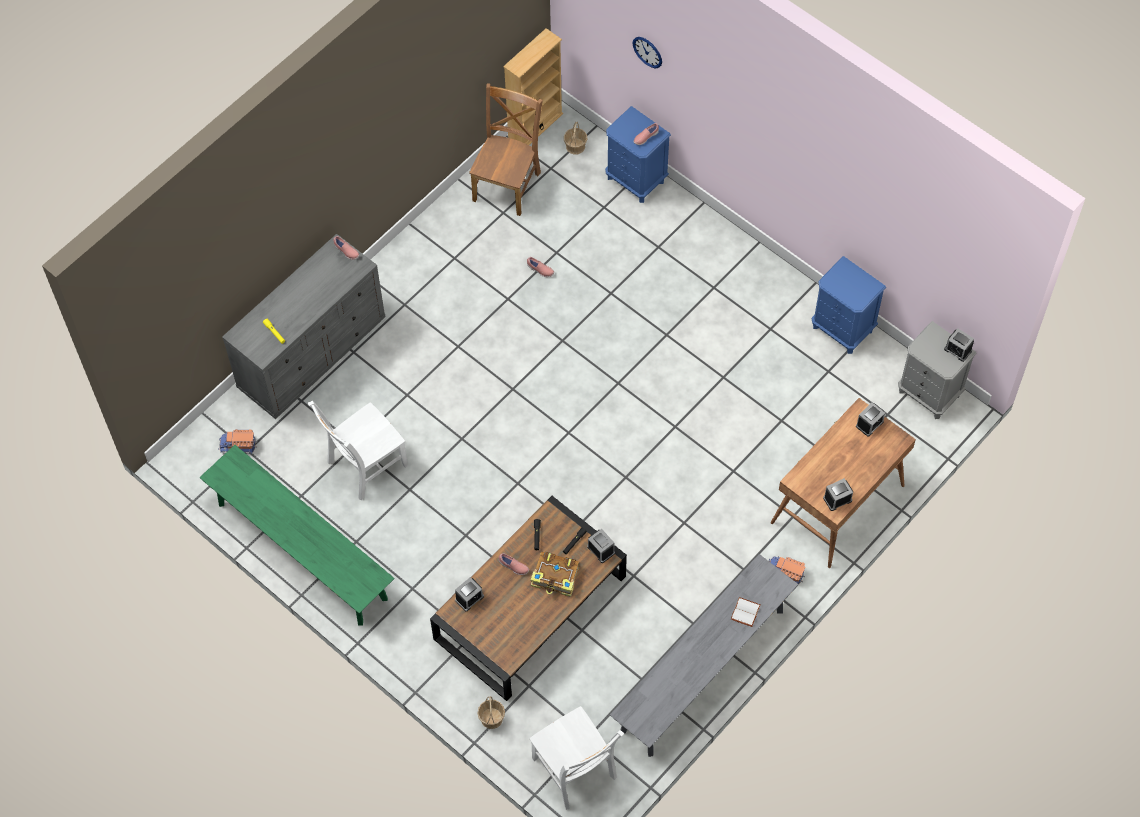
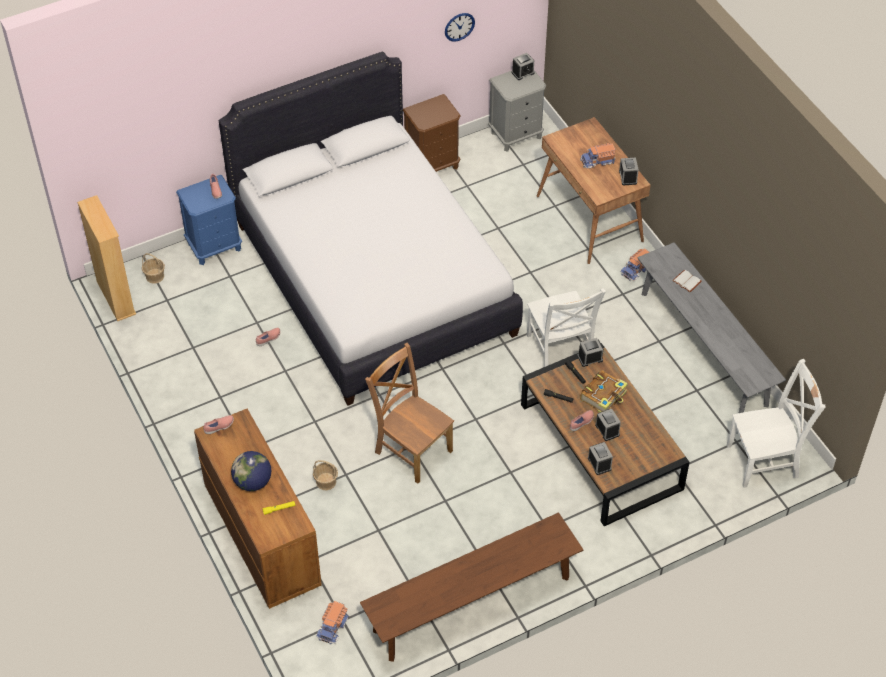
camera: 70 degrees left, 10 degrees down
green bench [200,445,394,626] -> brown bench [360,512,584,662]
grey dresser [222,234,386,419] -> brown dresser [194,409,322,609]
white chair [308,401,408,500] -> white chair moved to [527,288,606,367]
brown chair [469,83,543,216] -> brown chair moved to [365,343,454,484]
basket [477,696,505,729] -> basket moved to [313,460,338,490]
wall clock [632,37,662,68] -> wall clock moved to [445,13,475,42]
blue nightstand [812,256,886,354] -> brown nightstand [403,94,461,172]
alarm clock [856,402,885,437] -> alarm clock moved to [595,409,621,441]
none -> white bed [219,51,523,405]
none -> globe [231,451,271,491]
none -> toy truck [580,143,616,168]

